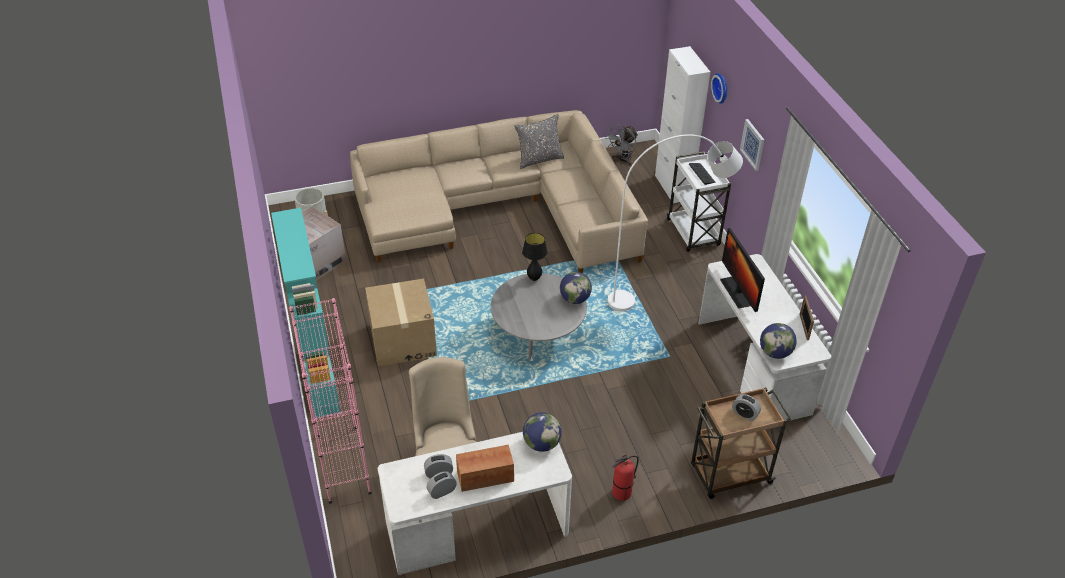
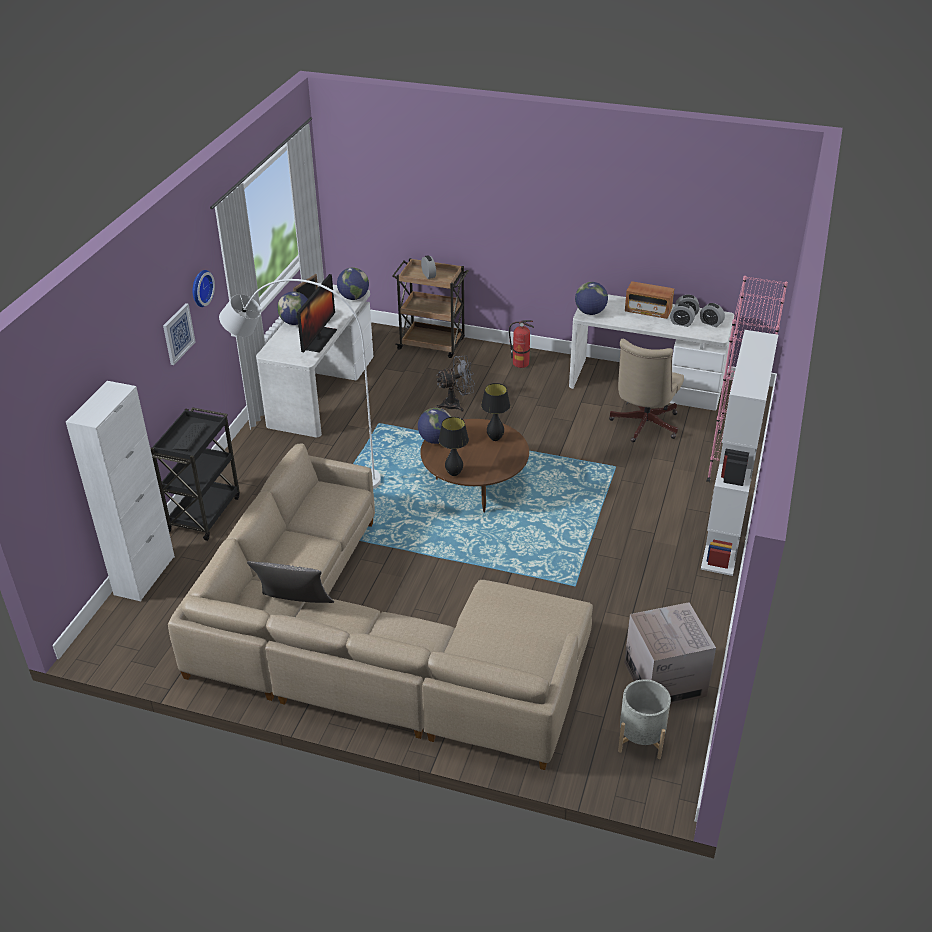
camera: 145 degrees left, 5 degrees down
turquoise bookcase [271,208,341,418] -> white bookcase [701,330,778,576]
cardboard box [365,279,437,366] -> none
grey coffee table [491,273,587,360] -> brown coffee table [420,419,529,512]
grey fan [605,125,638,165] -> grey fan moved to [436,356,475,412]
white cart [667,151,731,252] -> black cart [150,407,240,541]
wall clock [711,73,727,104] -> wall clock moved to [193,270,215,307]
none -> globe [277,291,308,325]
none -> black table lamp [481,383,510,441]
none -> alarm clock [700,303,725,327]

